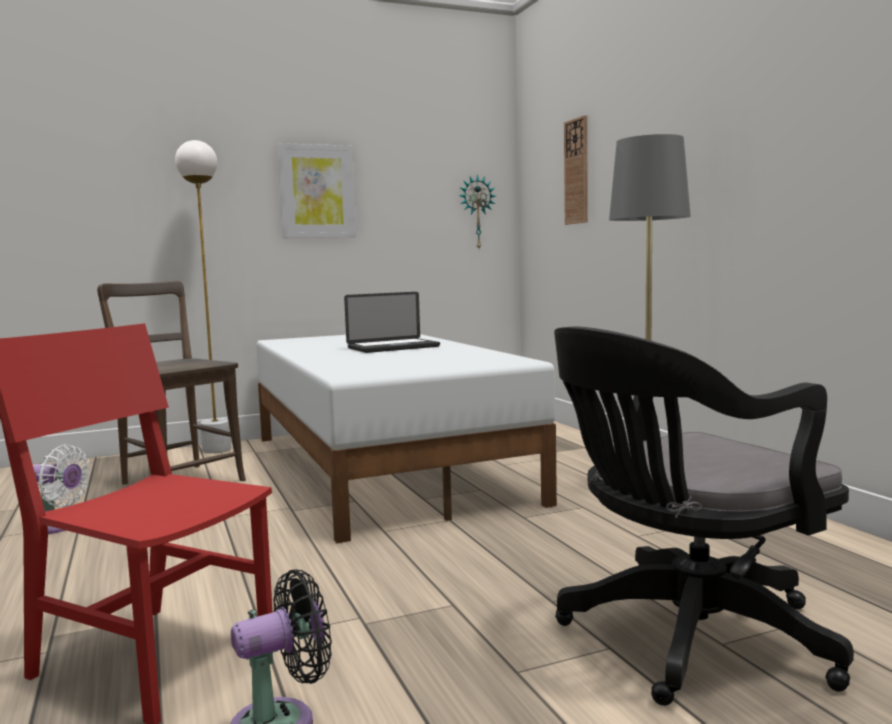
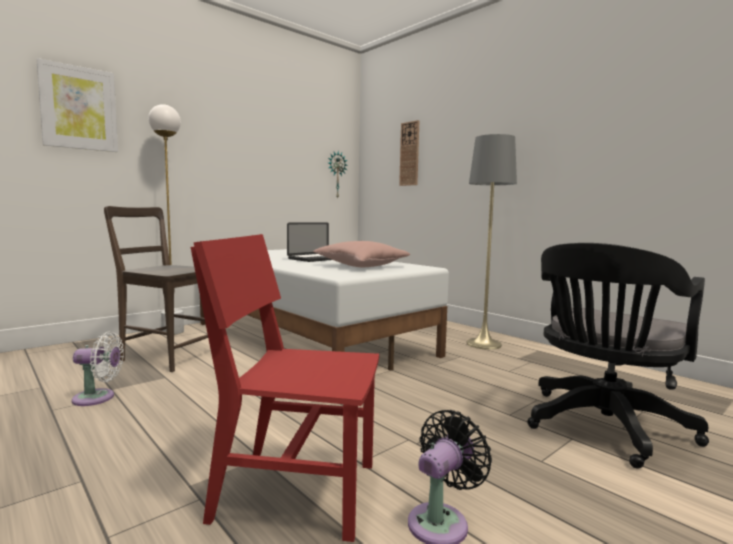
camera: 20 degrees left, 0 degrees up
picture [277,143,356,238] -> picture moved to [36,58,118,152]
none -> pink pillow [313,241,410,267]

